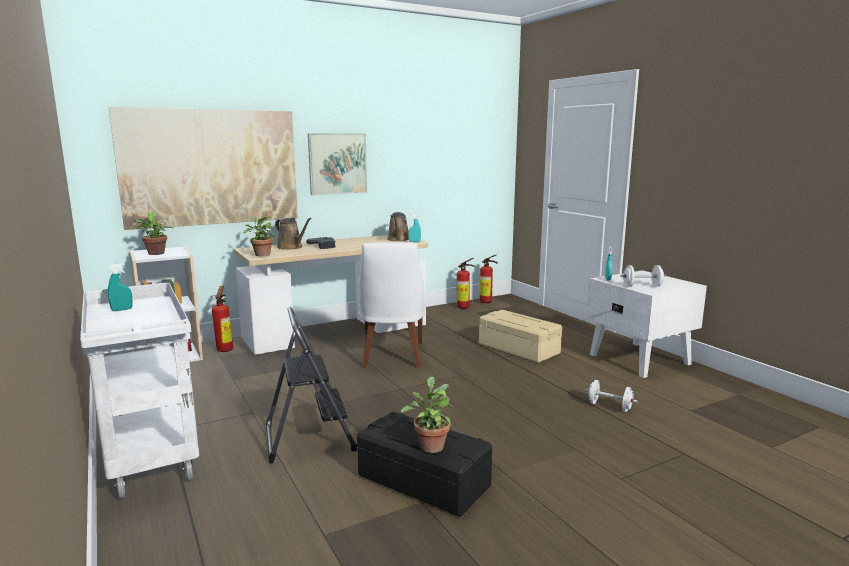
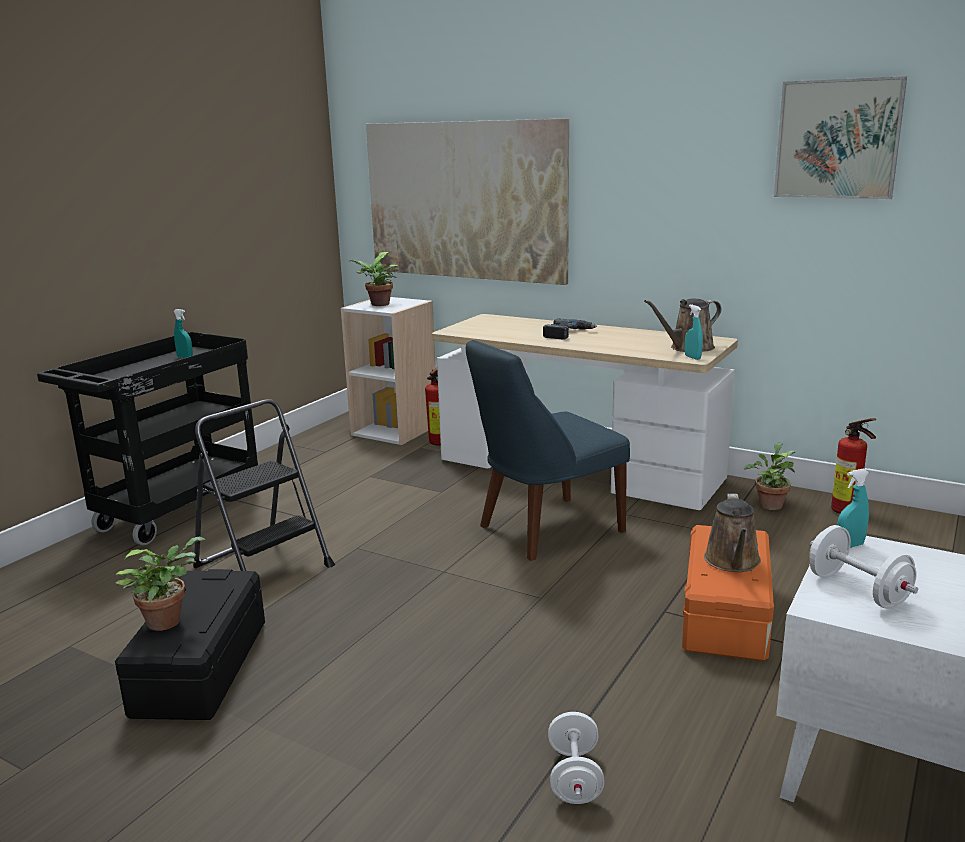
camera: 60 degrees right, 5 degrees up
white cart [80,283,199,499] -> black cart [37,332,258,545]
potted plant [243,215,274,256] -> potted plant moved to [744,442,795,510]
brown watering can [275,218,312,250] -> brown watering can moved to [704,494,761,572]
picture [308,133,367,195] -> picture moved to [774,76,907,199]
white chair [358,242,425,368] -> blue chair [466,340,630,561]
beige storage box [479,310,562,363] -> orange storage box [682,525,774,661]
fire extinguisher [480,254,498,303] -> none

